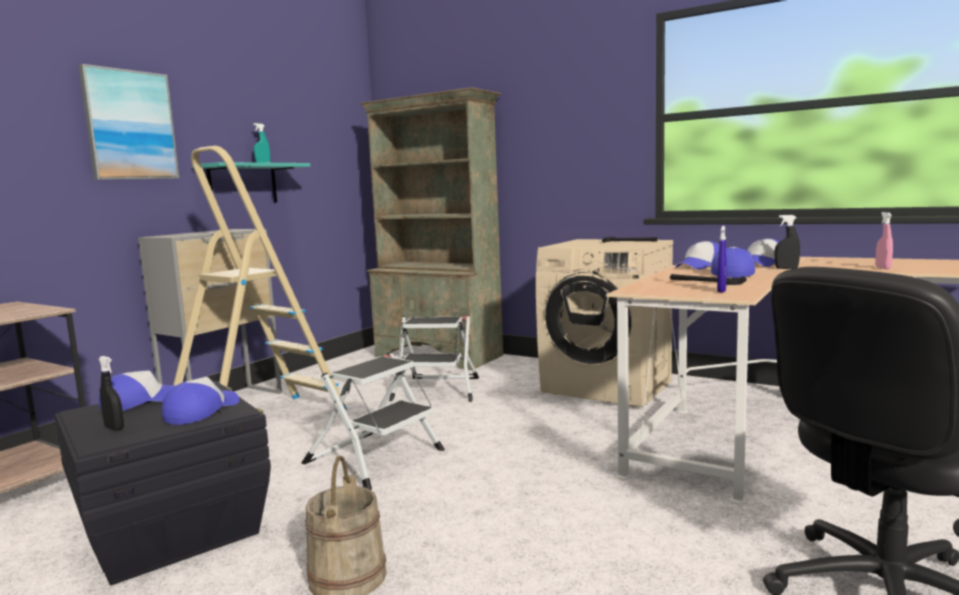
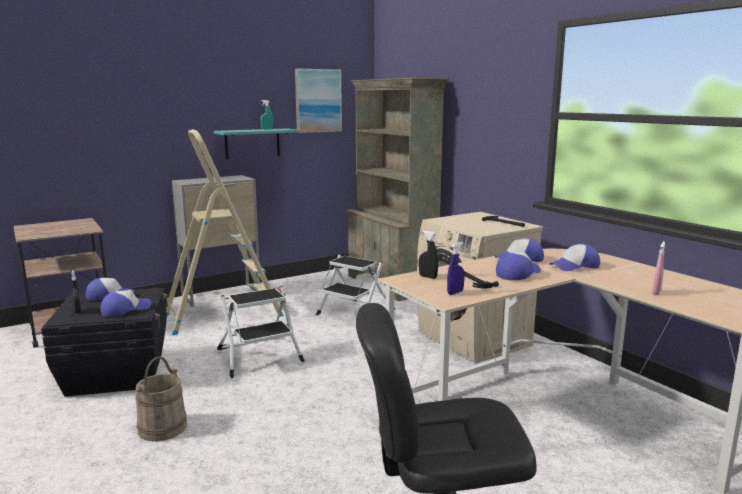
camera: 25 degrees right, 5 degrees up
picture [78,64,179,180] -> picture moved to [295,69,342,133]
black spray bottle [775,215,800,269] -> black spray bottle moved to [419,230,438,279]

